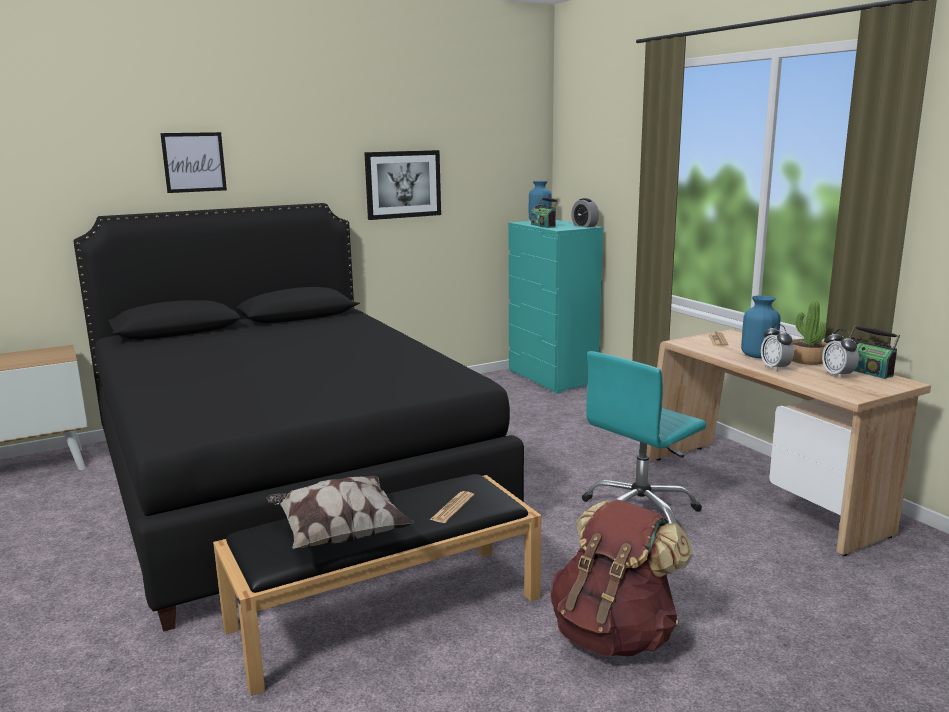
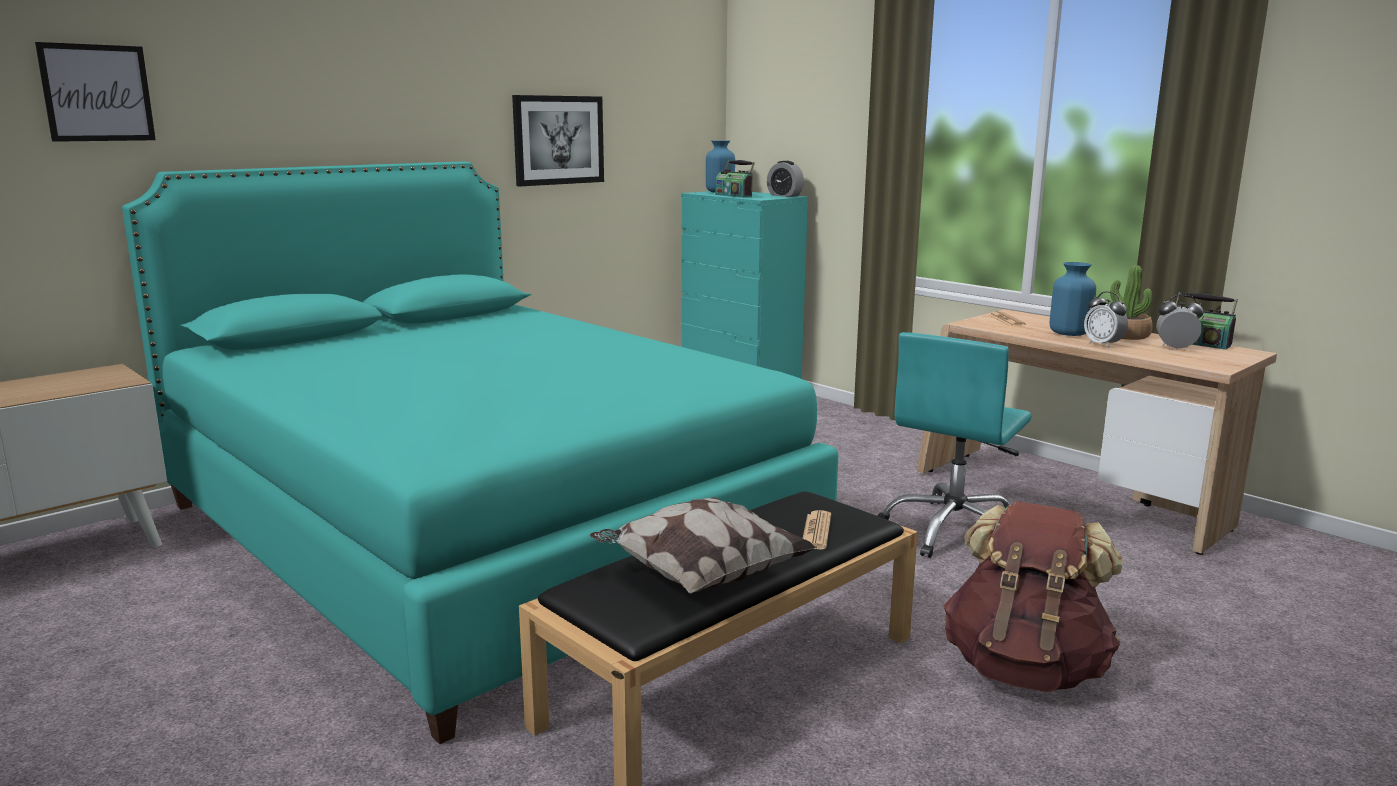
camera: 15 degrees left, 0 degrees up
black bed [73,203,524,632] -> turquoise bed [122,161,839,744]
picture [160,132,227,193] -> picture moved to [35,42,156,142]
alarm clock [822,329,859,379] -> alarm clock turned 135 degrees clockwise [1157,295,1204,350]

